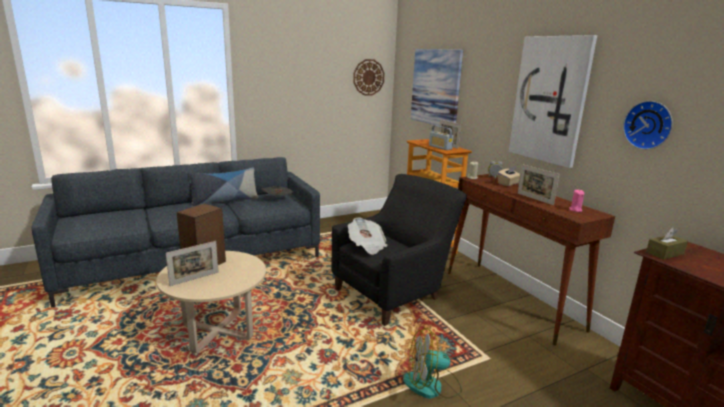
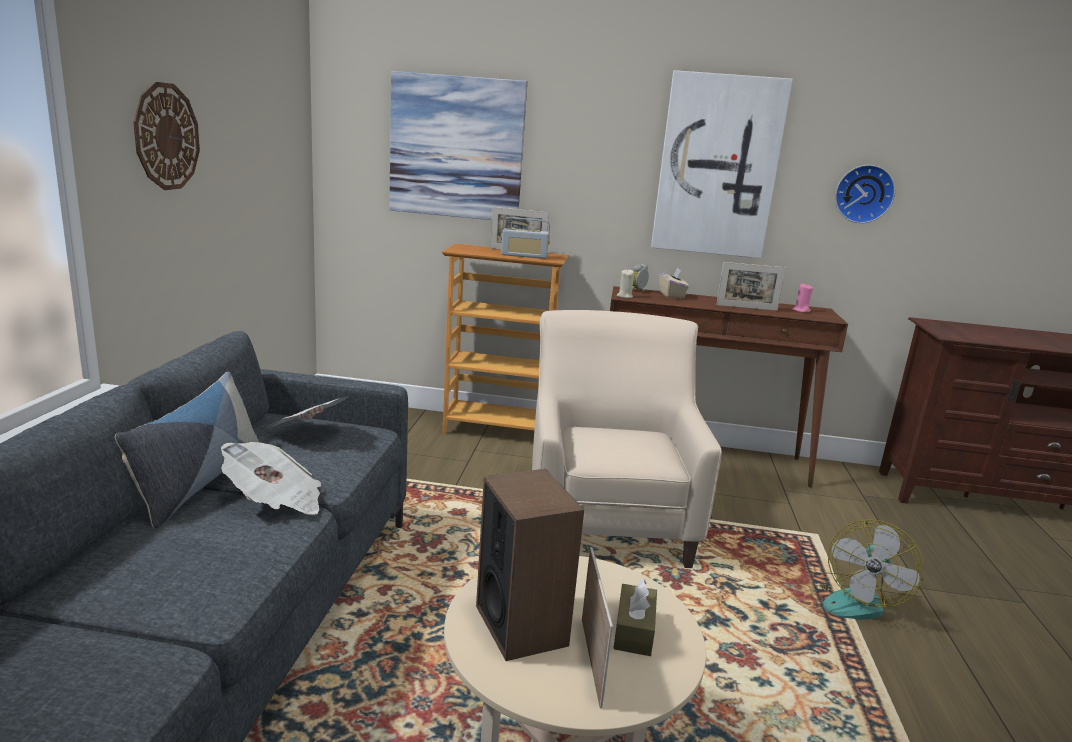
camera: 55 degrees left, 0 degrees up
black armchair [332,174,467,326] -> beige armchair [532,310,722,568]
newspaper [348,217,388,255] -> newspaper moved to [221,442,321,515]
wall clock [353,59,385,96] -> wall clock moved to [133,82,200,190]
brown tissue box [646,227,688,259] -> brown tissue box moved to [613,578,657,656]

